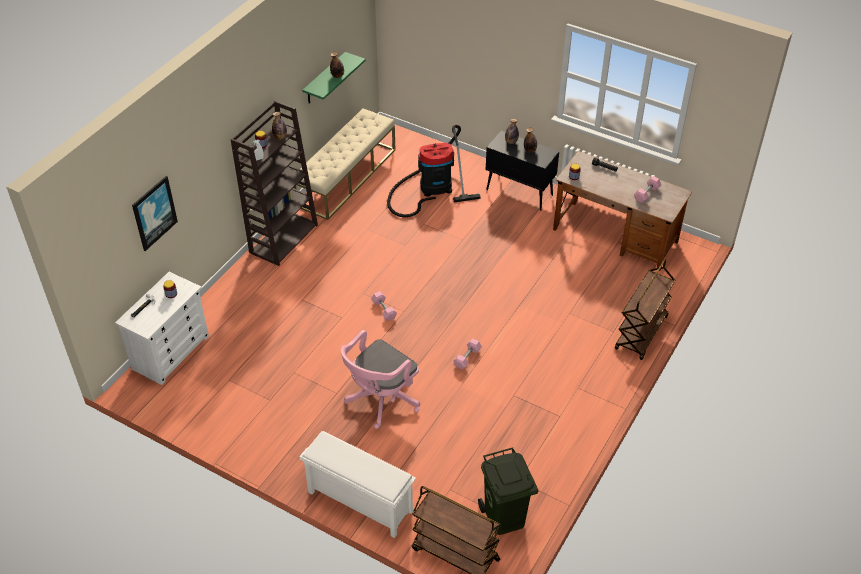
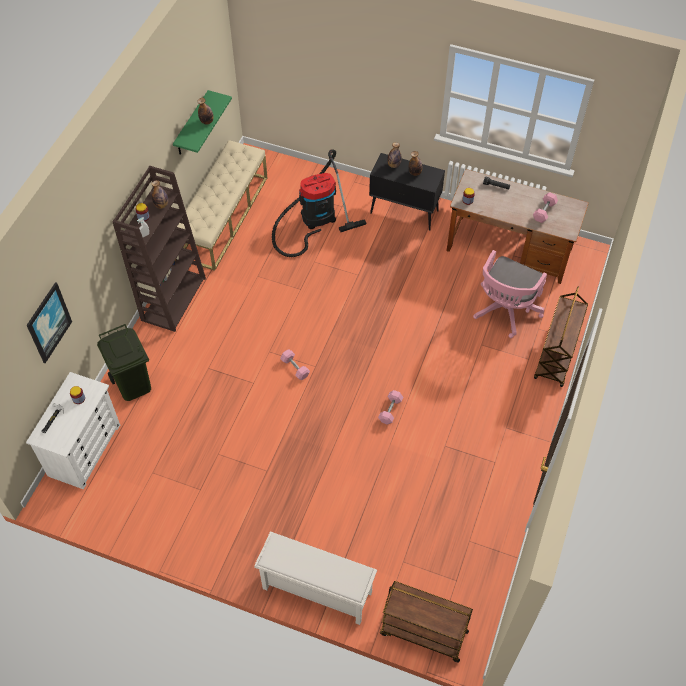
camera: 10 degrees left, 10 degrees up
pink office chair [341,330,420,429] -> pink office chair moved to [473,250,547,338]
green trash can [478,447,538,535] -> green trash can moved to [97,324,151,401]

